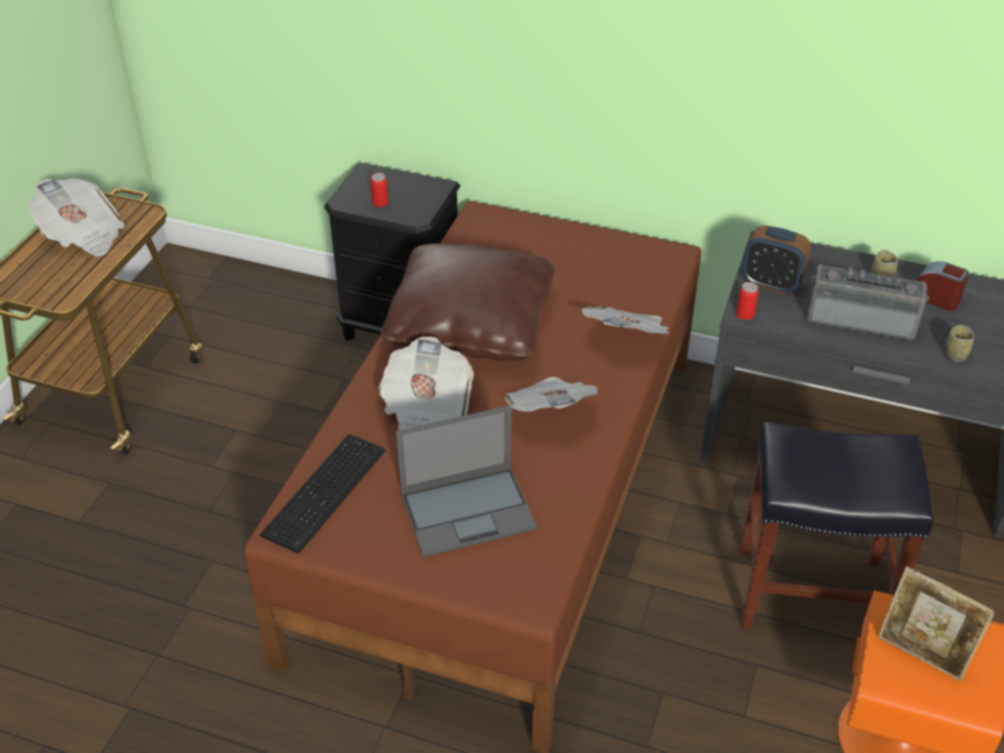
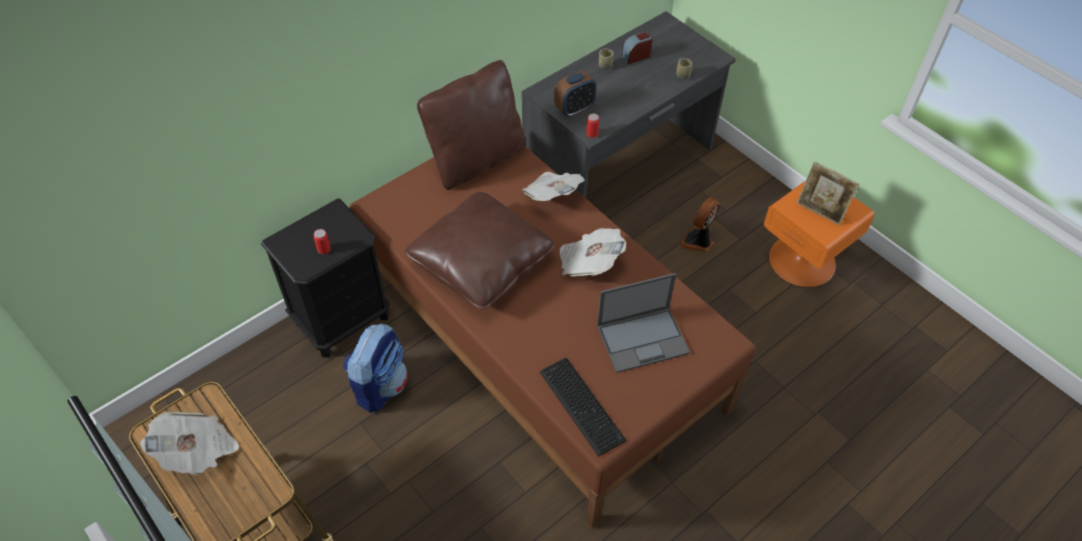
camera: 60 degrees left, 10 degrees up
newspaper [378,336,474,430] -> none
laptop [396,405,537,557] -> laptop turned 60 degrees clockwise [597,273,690,373]
black stool [740,421,933,629] -> fan [679,197,720,252]
radio [806,264,929,341] -> none
picture frame [878,566,995,681] -> picture frame turned 60 degrees clockwise [797,161,859,225]
none -> backpack [343,324,408,413]
none -> brown pillow [417,60,525,190]

